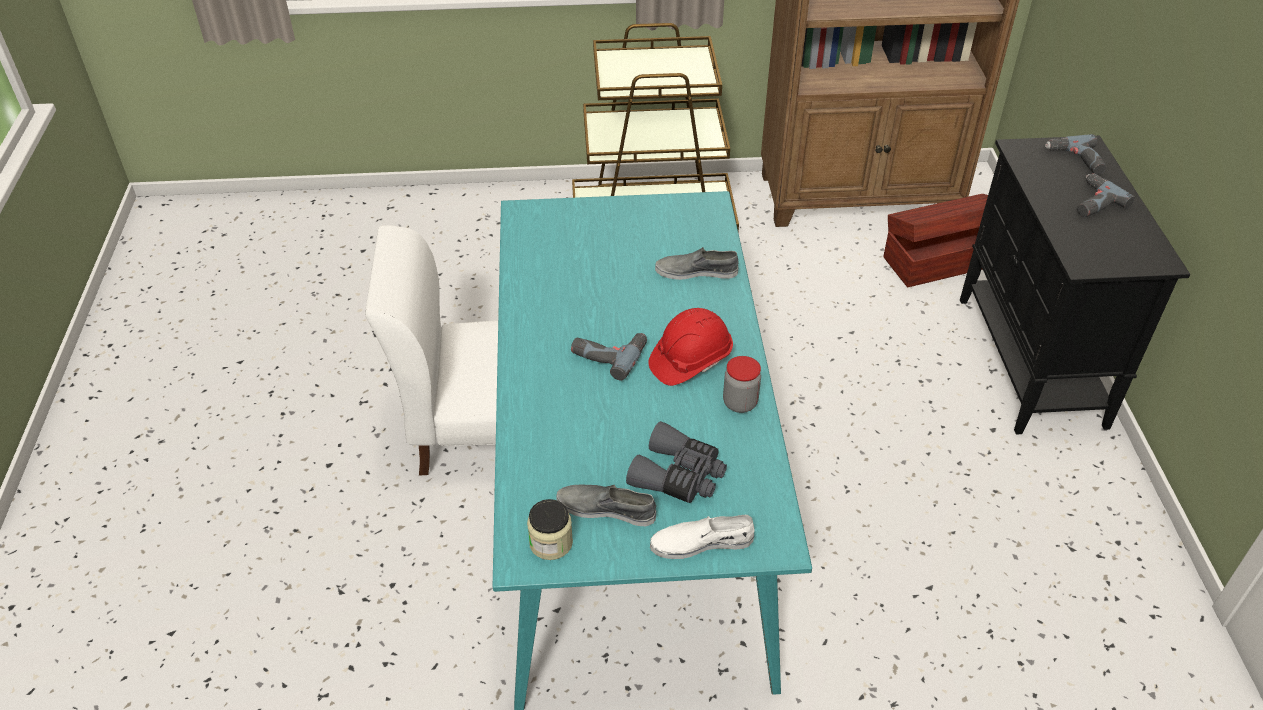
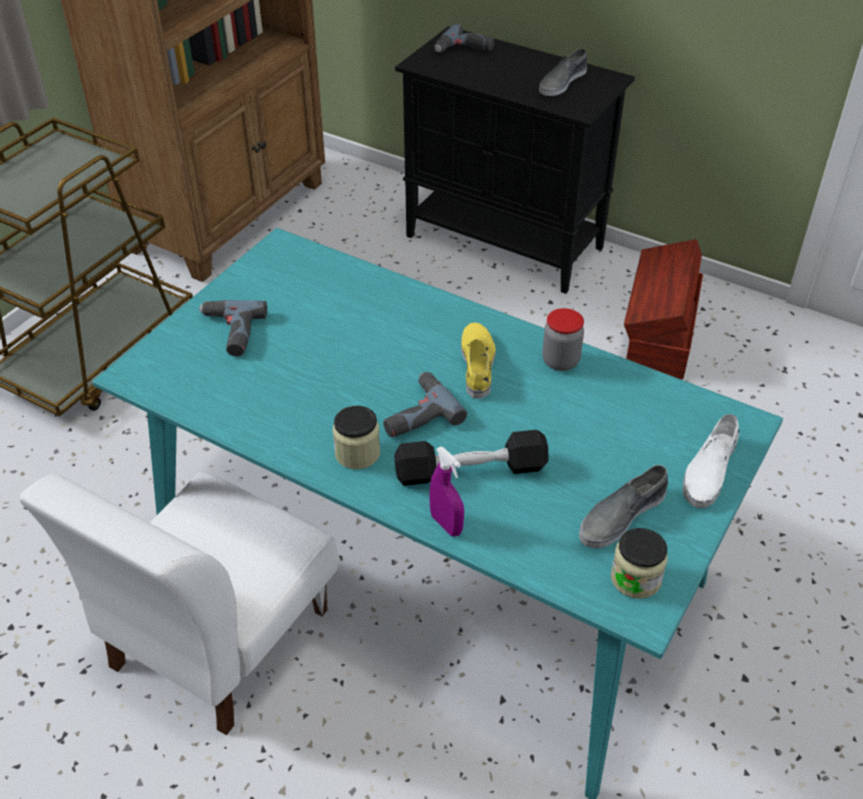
camera: 55 degrees left, 0 degrees up
grey binoculars [626,421,727,503] -> none
red hard hat [649,308,733,386] -> yellow shoe [461,323,496,399]
grey shoe [655,247,739,280] -> grey shoe moved to [539,48,587,96]
brown storage box [883,194,988,287] -> brown storage box moved to [624,239,703,380]
power drill [1077,173,1135,217] -> power drill moved to [199,300,267,357]
none -> jar [333,406,380,469]
none -> black dumbbell [394,430,549,486]
none -> purple spray bottle [429,446,464,536]

